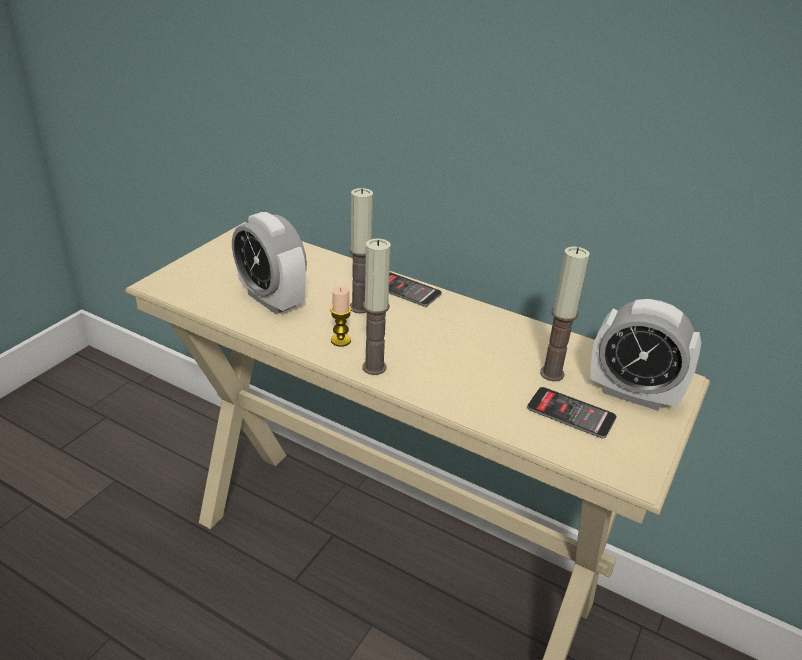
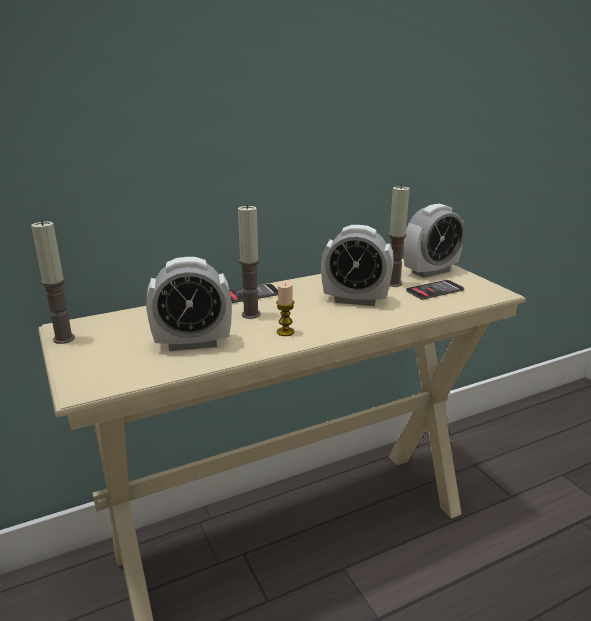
camera: 55 degrees left, 10 degrees down
candle [363,238,391,375] -> candle moved to [31,220,75,344]
none -> alarm clock [321,225,394,306]

